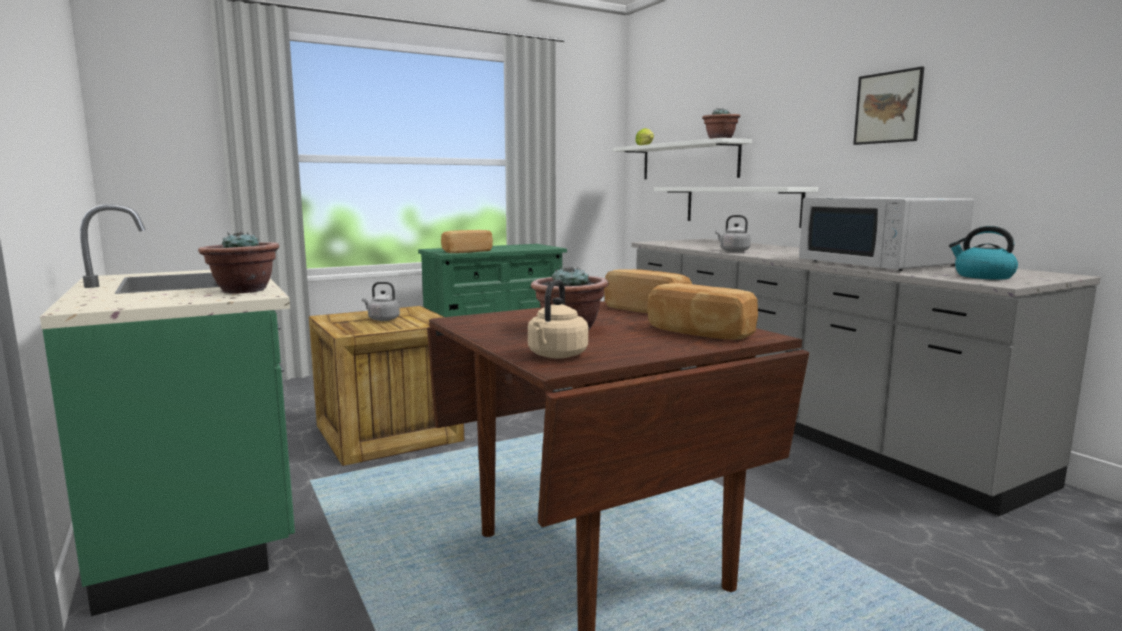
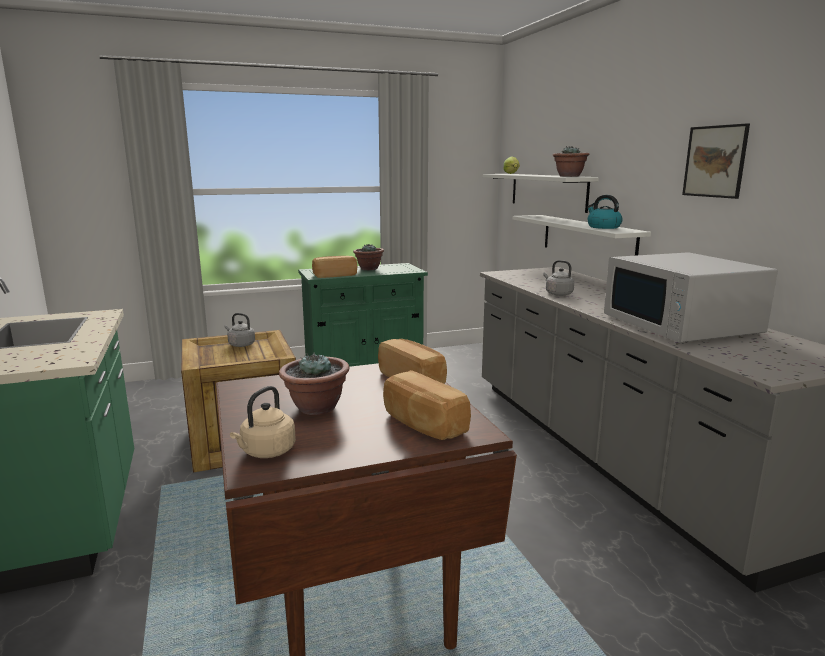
camera: 10 degrees right, 5 degrees up
potted plant [198,231,279,293] -> potted plant moved to [353,243,384,270]
kettle [949,226,1018,280] -> kettle moved to [587,195,623,229]

